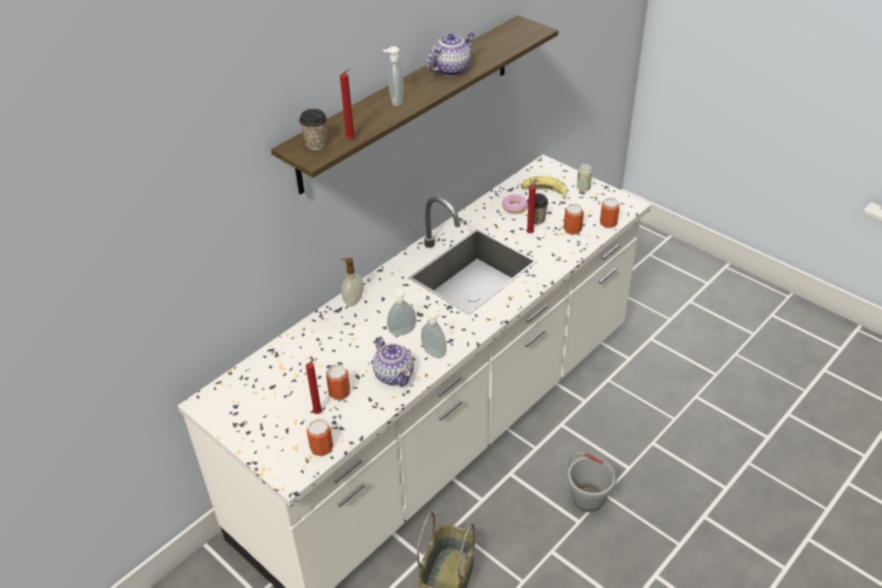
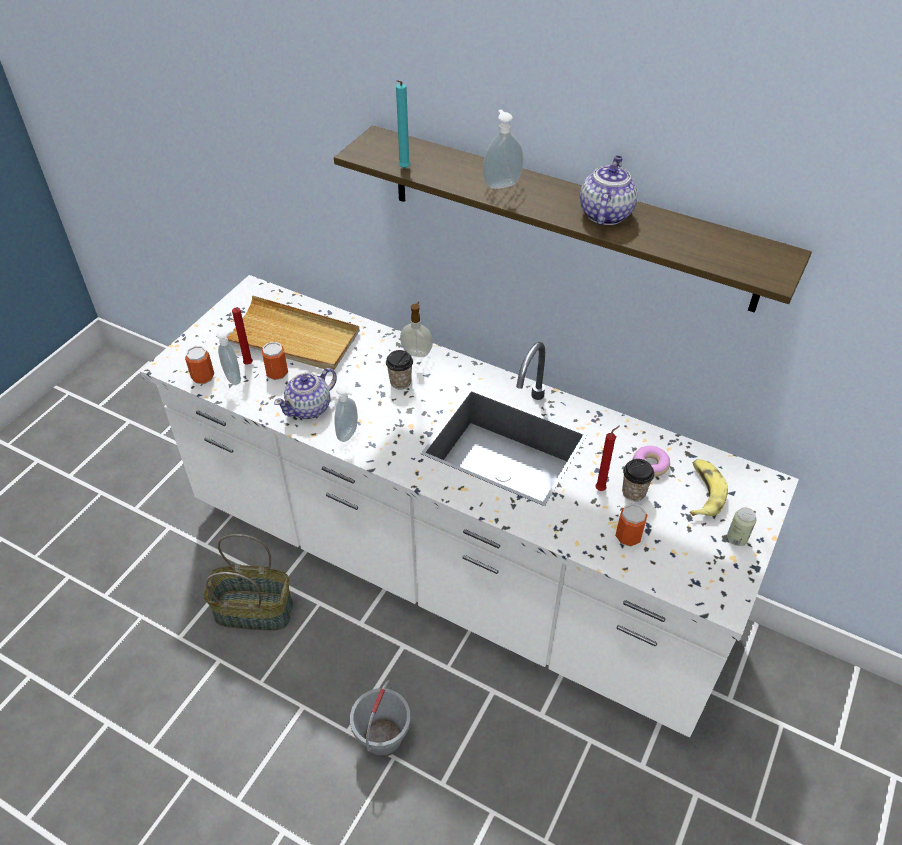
camera: 75 degrees right, 5 degrees up
cup [299,109,327,150] -> cup moved to [386,350,413,390]
red candle [340,69,355,140] -> turquoise candle [396,80,411,168]
soap dispenser [387,286,416,336] -> soap dispenser moved to [216,329,241,385]
teapot [427,33,475,76] -> teapot turned 105 degrees counterclockwise [580,156,638,225]
can [600,198,620,228] -> none
none -> beige tray [227,295,360,370]

